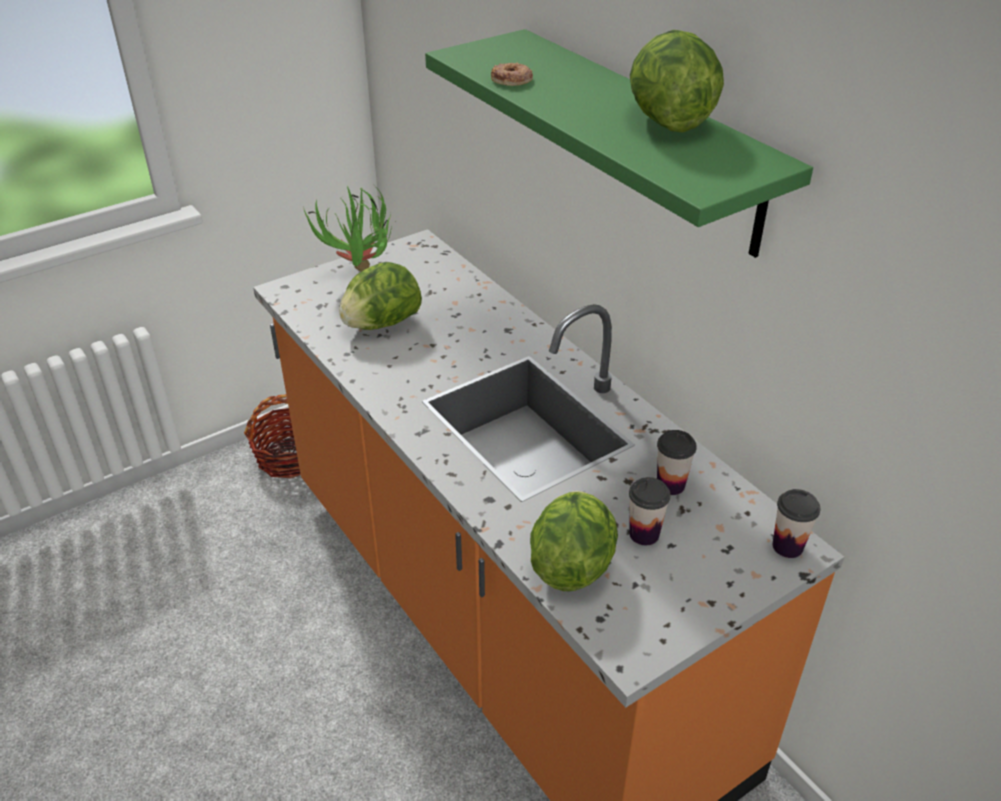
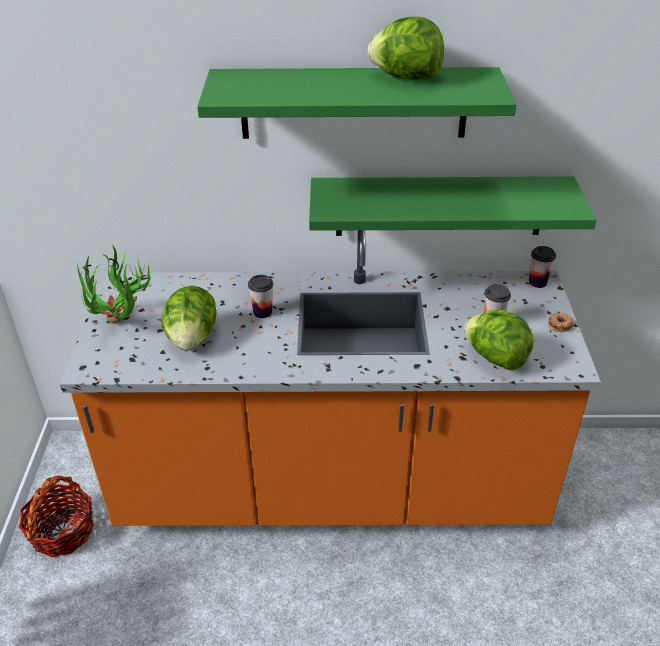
camera: 55 degrees left, 0 degrees up
donut [491,63,533,86] -> donut moved to [548,313,574,332]
cup [657,430,697,495] -> cup moved to [248,275,273,318]
none -> green shelf [309,176,597,236]

